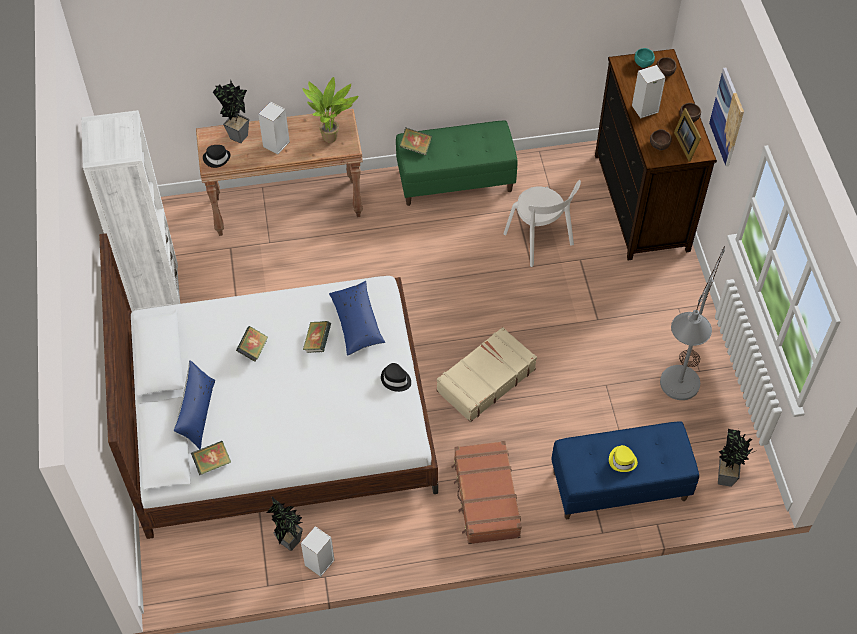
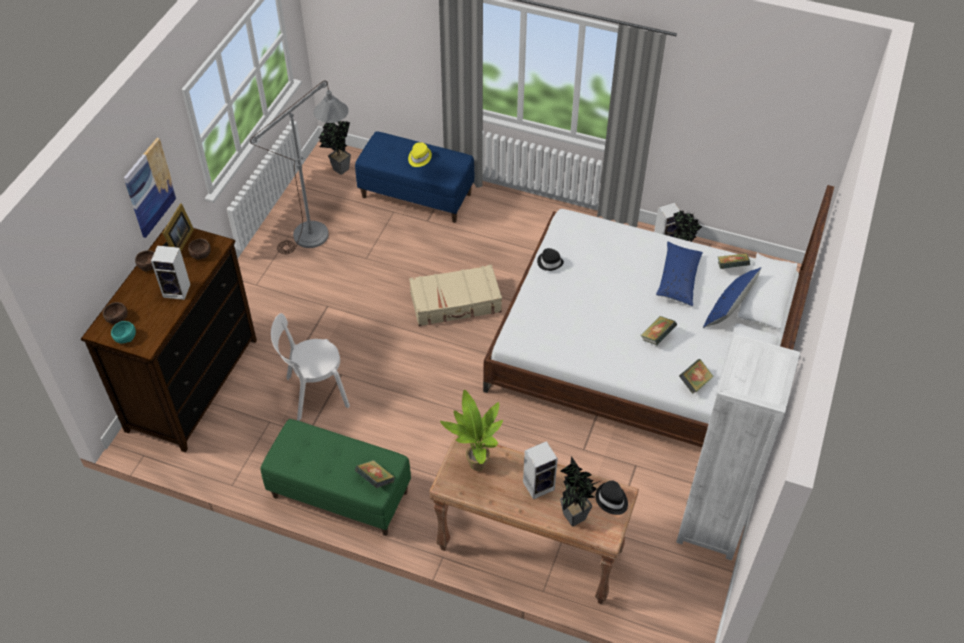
camera: 150 degrees left, 5 degrees down
book [303,321,331,353] -> book moved to [679,359,714,394]
blue pillow [329,281,385,356] -> blue pillow moved to [656,241,703,306]
brown suitcase [451,441,522,544] -> none
white chair [503,180,581,267] -> white chair turned 105 degrees counterclockwise [271,313,350,421]

